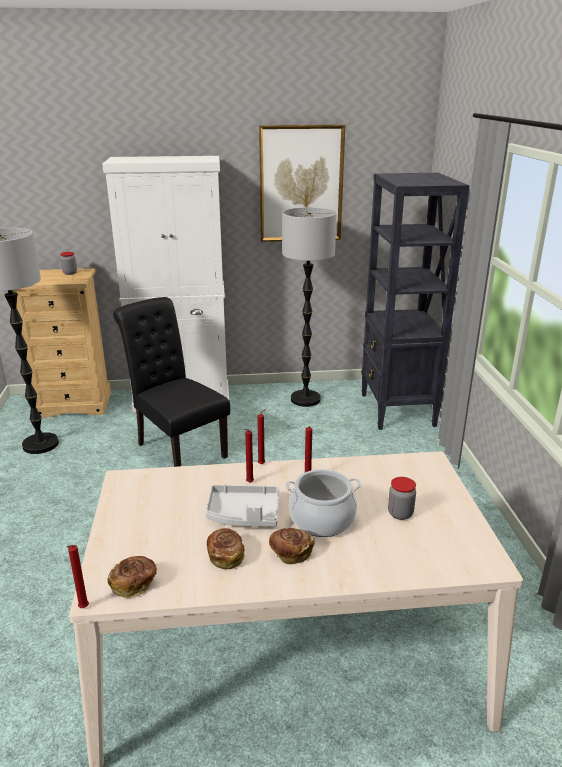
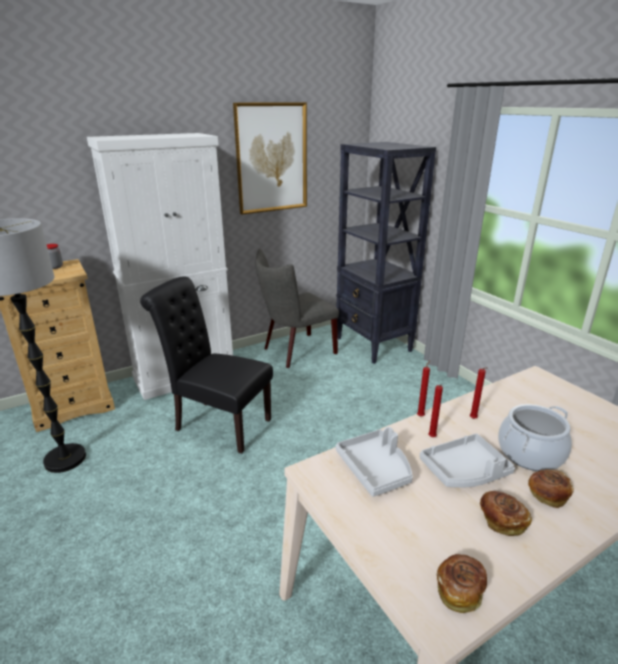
camera: 25 degrees left, 0 degrees up
red candle [66,545,89,608] -> none
floor lamp [282,207,337,407] -> grey chair [255,249,339,368]
jar [388,477,416,520] -> none
none -> grey tray [336,427,413,497]

